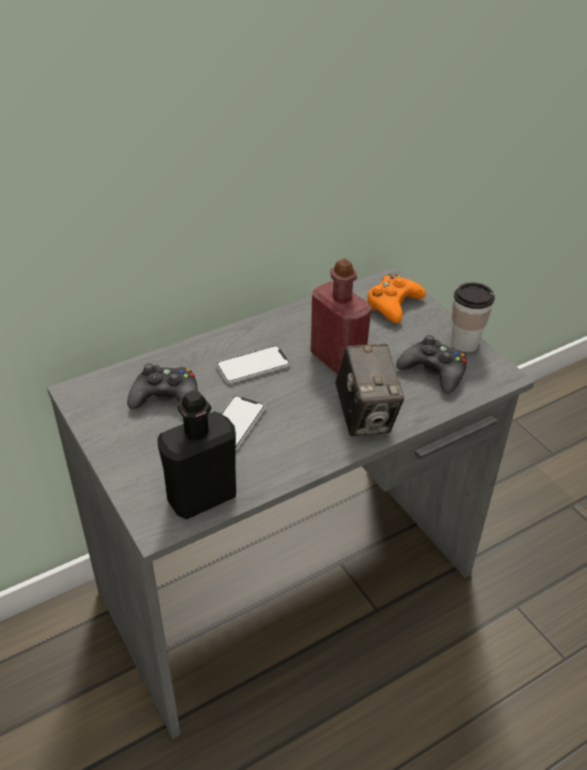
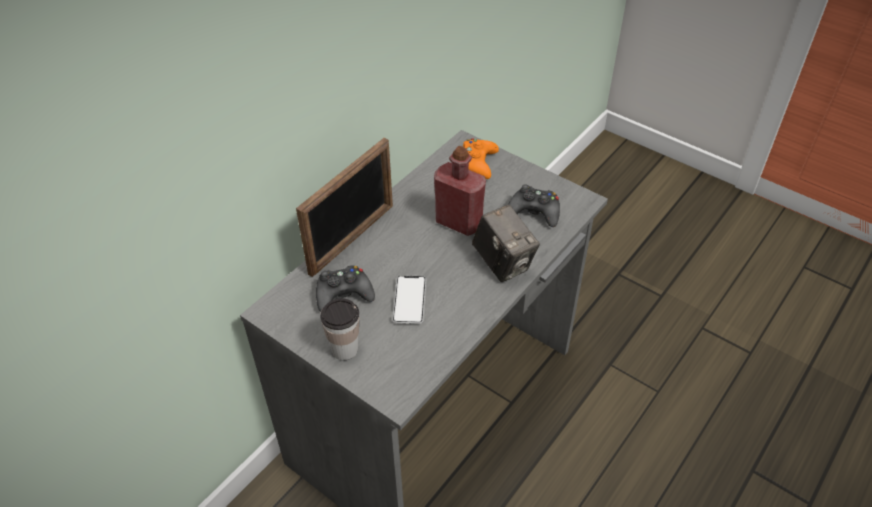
camera: 20 degrees left, 5 degrees up
black bottle [157,390,236,519] -> none
phone [216,346,291,384] -> none
cup [451,282,495,353] -> cup moved to [320,298,359,360]
none -> picture frame [296,137,393,277]

